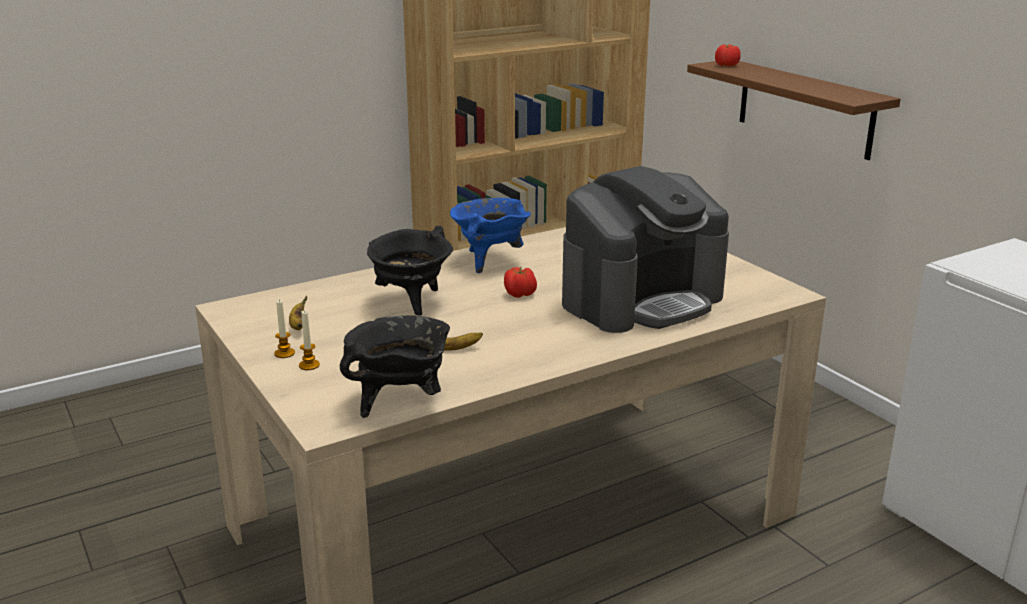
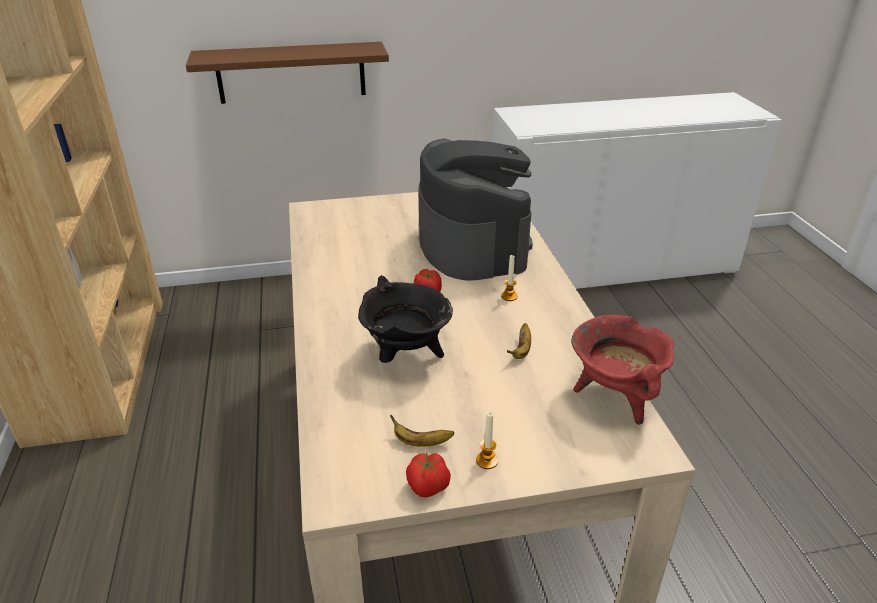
camera: 70 degrees left, 10 degrees up
candle [299,310,320,370] -> candle moved to [501,254,518,301]
black cooking pot [340,315,450,418] -> red cooking pot [571,315,674,425]
blue cooking pot [450,198,531,273] -> none
tomato [715,44,741,66] -> tomato moved to [406,452,451,497]

